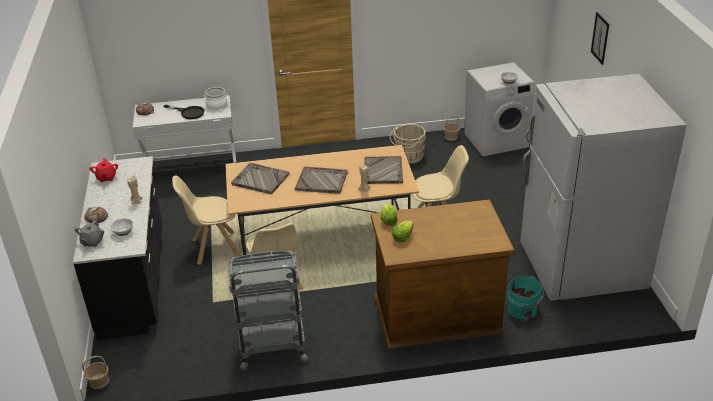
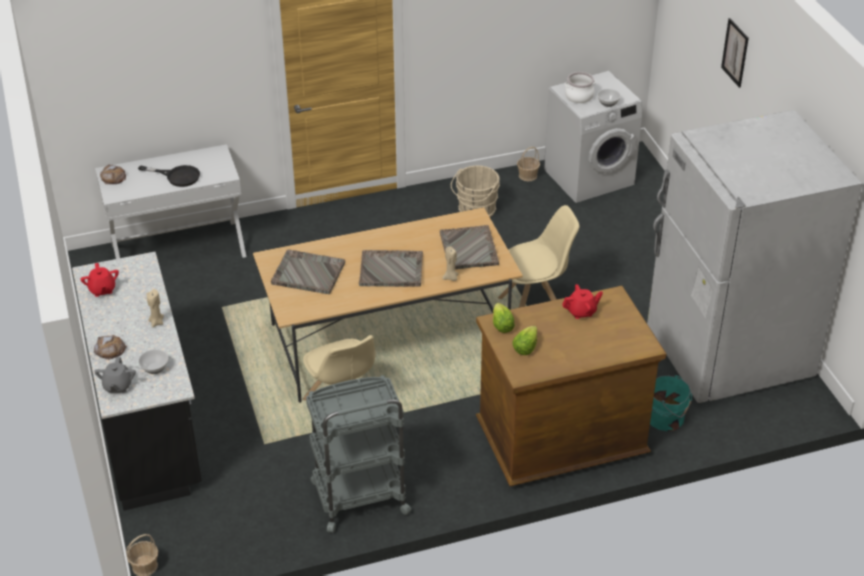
camera: 10 degrees left, 5 degrees up
beige chair [172,176,241,265] -> none
cooking pot [204,87,228,110] -> cooking pot moved to [565,72,596,103]
none -> red teapot [562,284,603,319]

